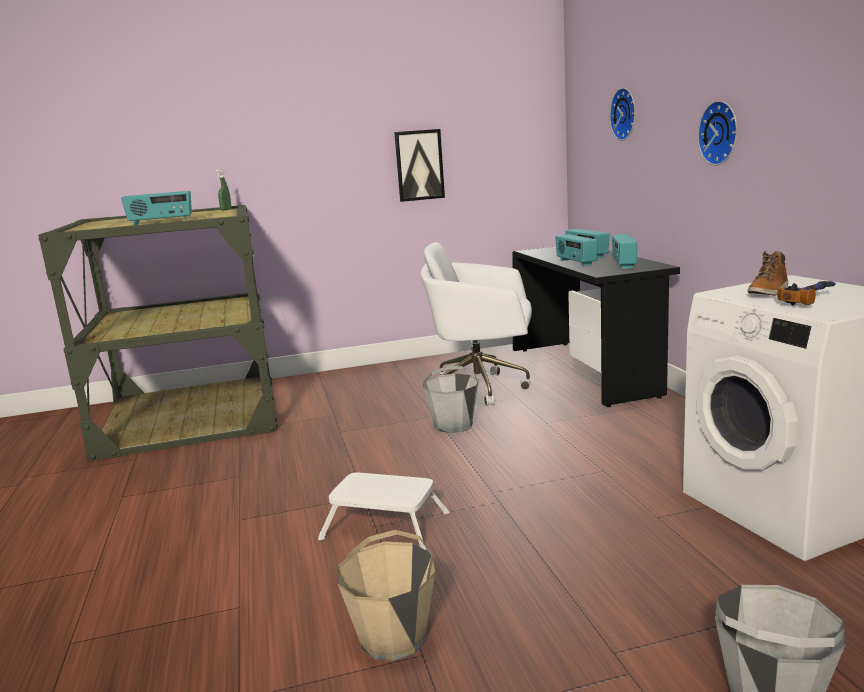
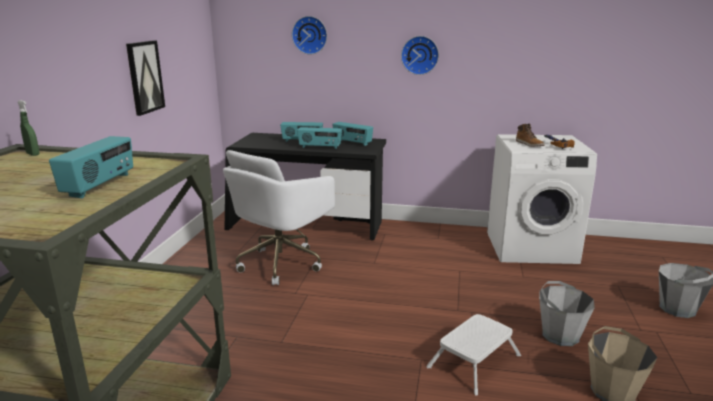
camera: 65 degrees left, 5 degrees up
grey bucket [422,366,479,433] -> grey bucket moved to [539,281,595,346]

